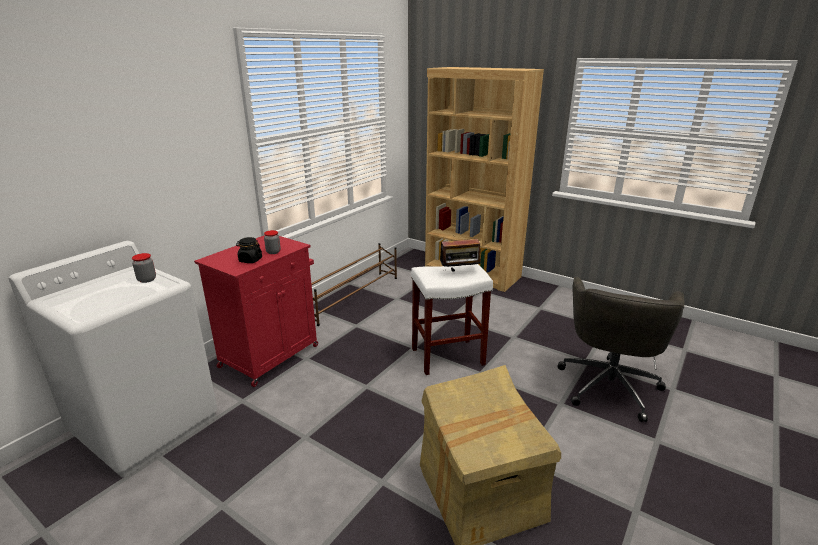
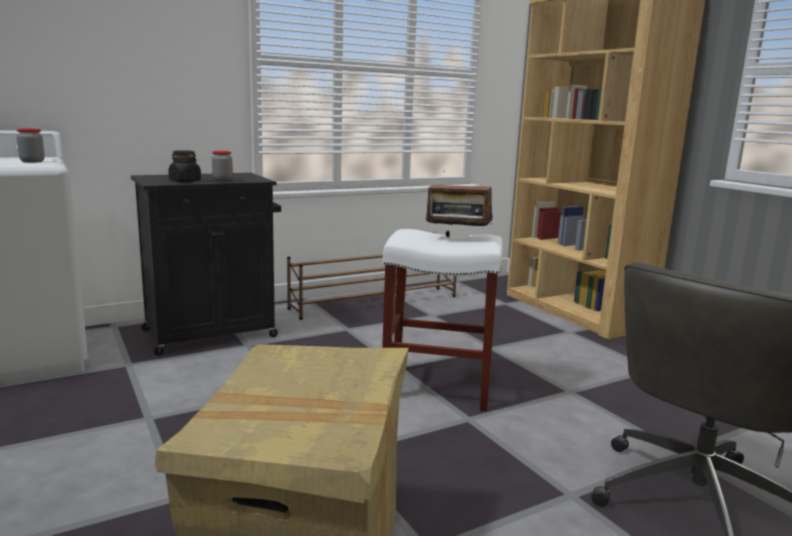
camera: 25 degrees right, 10 degrees down
red cabinet [194,235,318,387] -> black cabinet [131,173,281,356]

